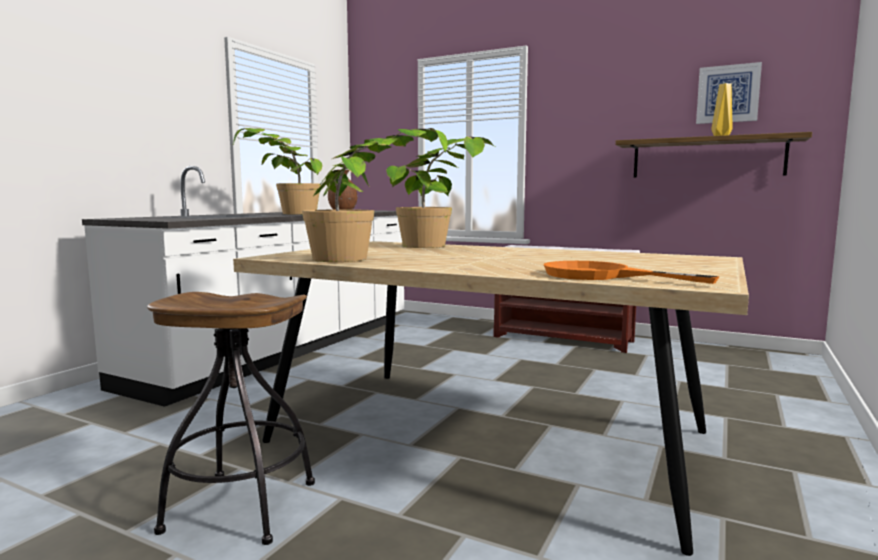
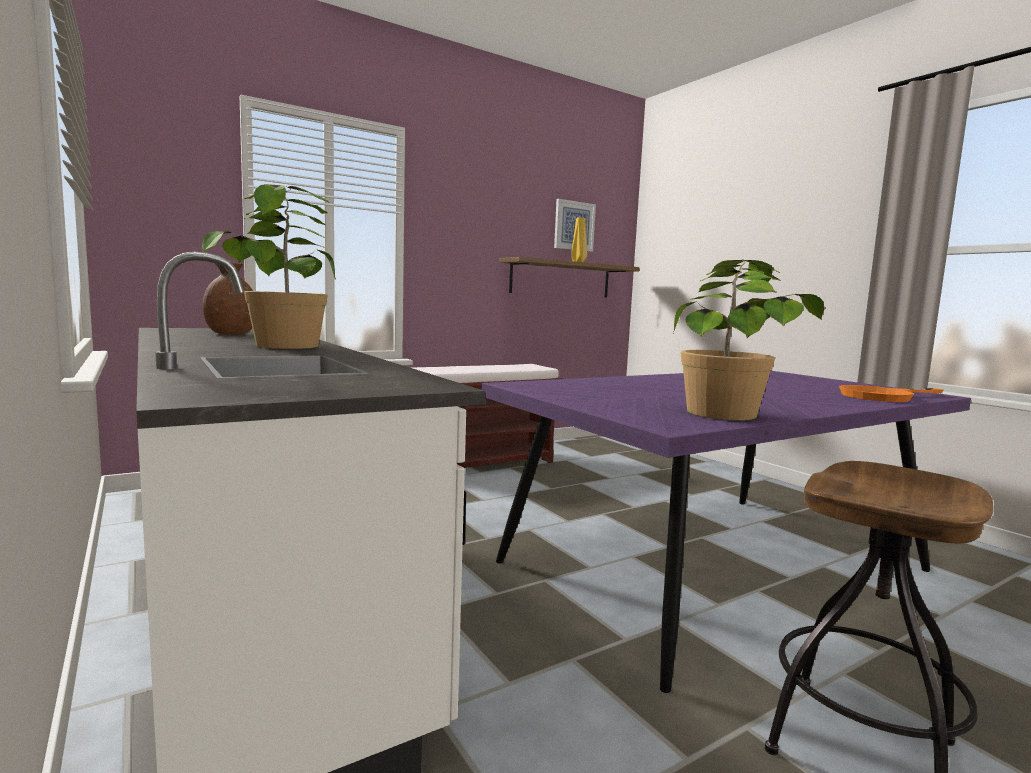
camera: 60 degrees left, 0 degrees up
beige dining table [233,241,749,556] -> purple dining table [481,371,971,693]
potted plant [386,136,496,248] -> none

